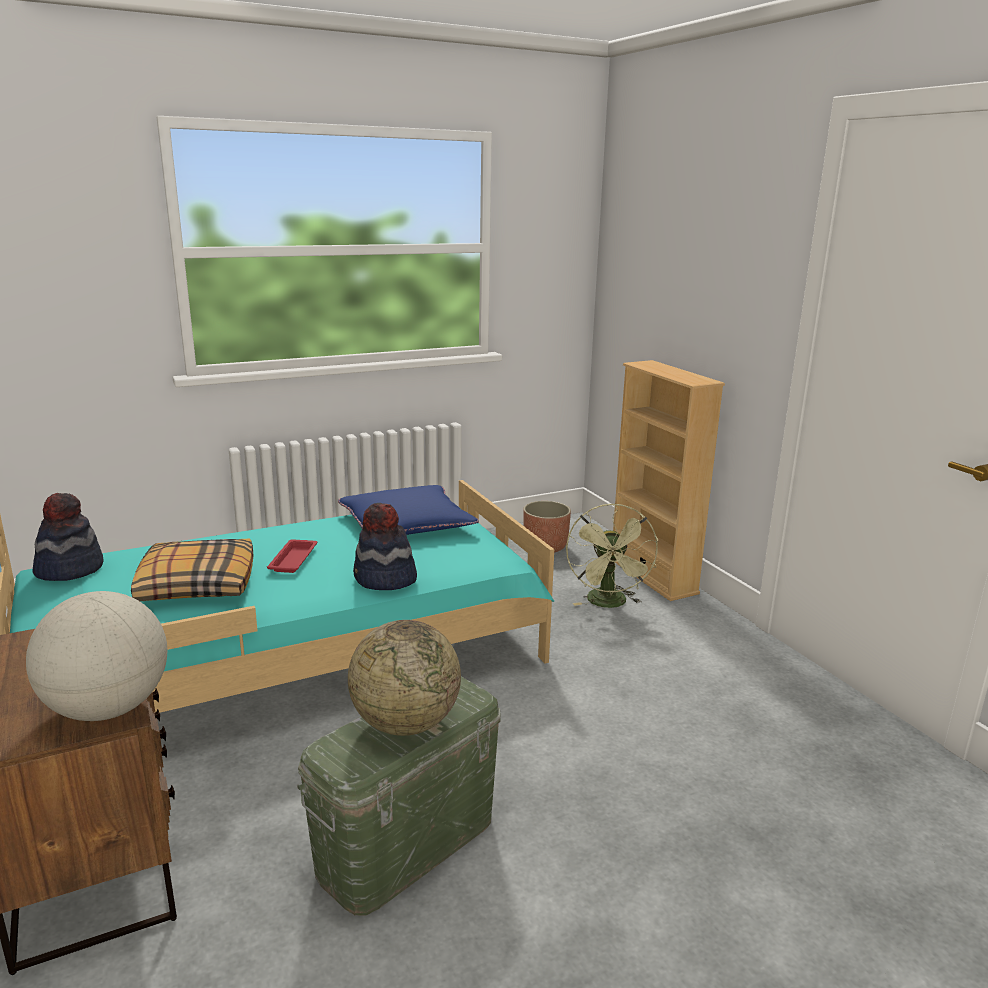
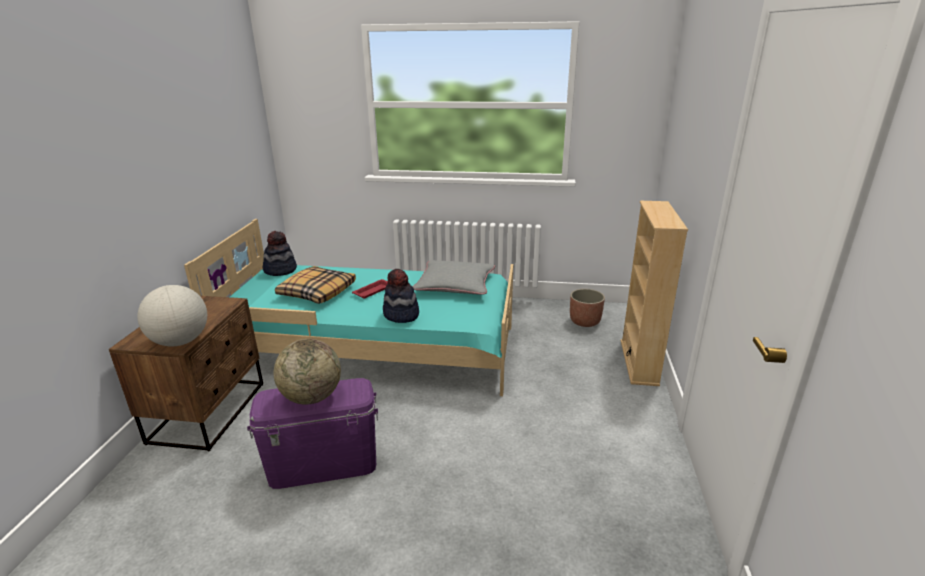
camera: 35 degrees right, 5 degrees up
green storage box [297,677,501,916] -> purple storage box [247,378,378,489]
blue pillow [338,485,479,535] -> grey pillow [412,260,495,295]
green fan [566,503,658,608] -> none

